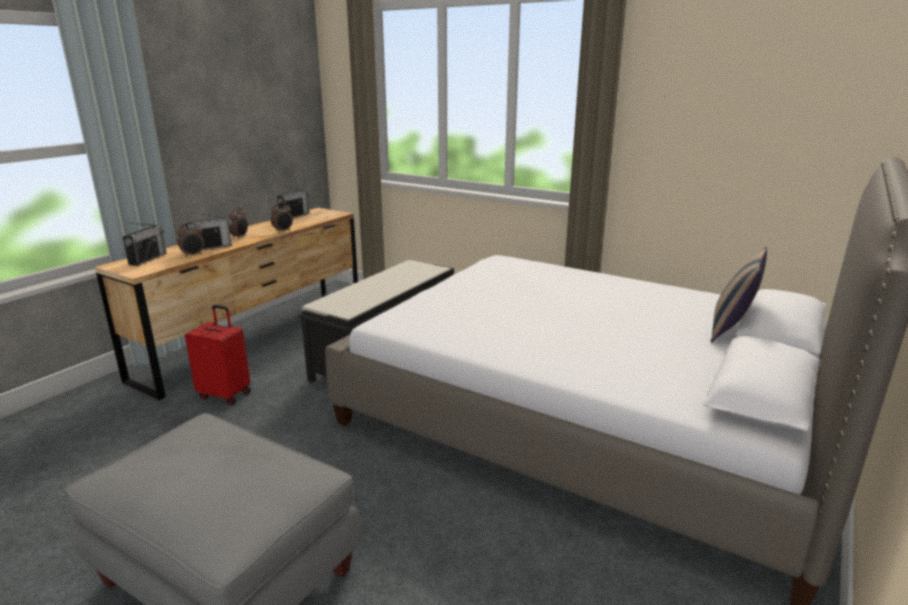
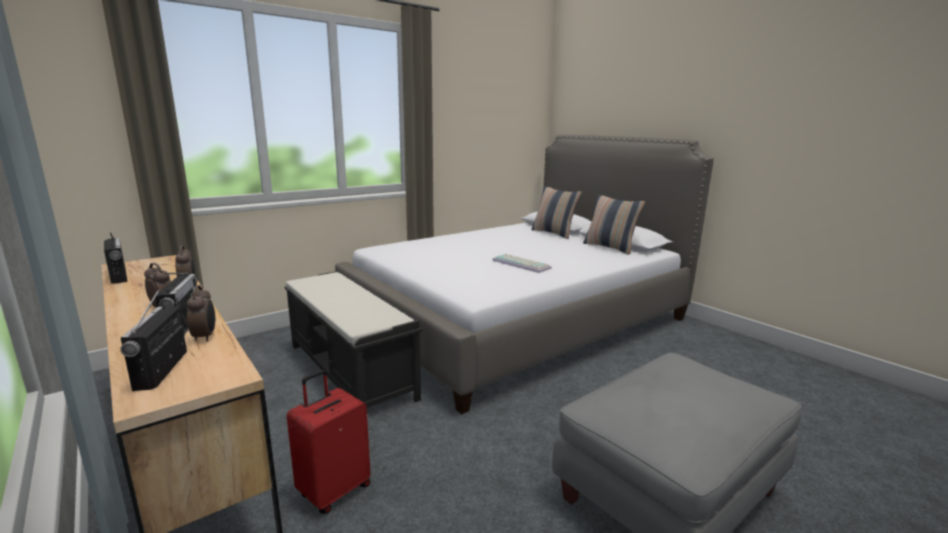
camera: 70 degrees left, 5 degrees down
radio [123,222,167,266] -> radio turned 135 degrees counterclockwise [120,288,187,391]
none -> keyboard [492,254,552,273]
none -> pillow [583,195,645,255]

